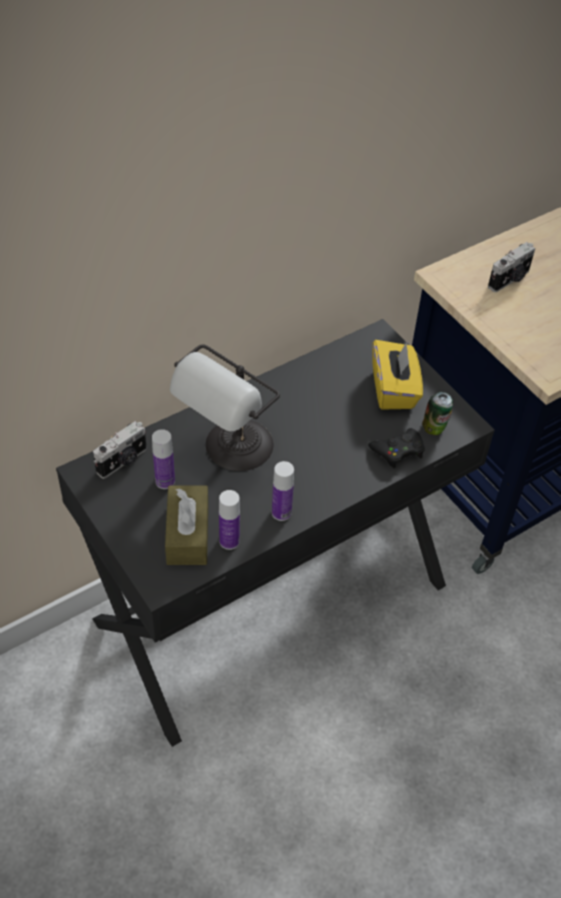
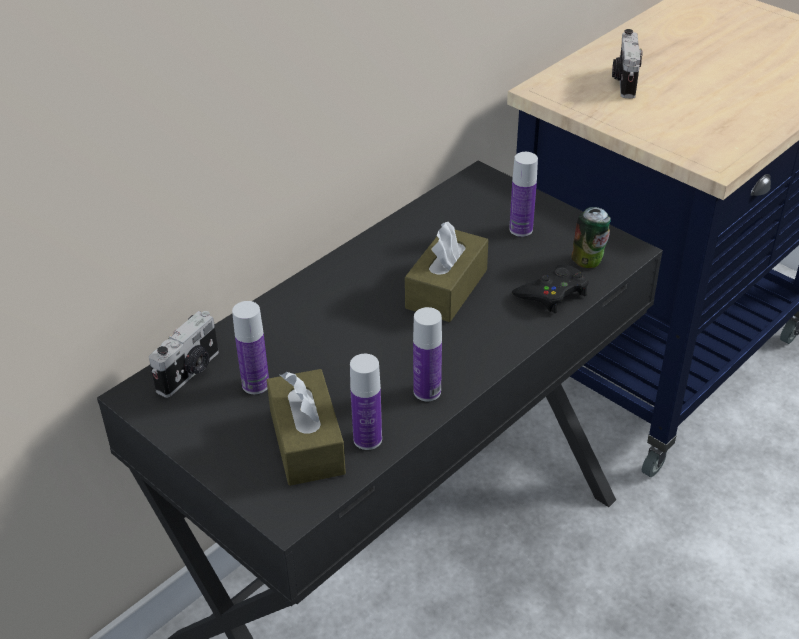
camera: 10 degrees left, 10 degrees down
table lamp [170,344,280,471] -> none
yellow tissue box [372,340,423,410] -> bottle [509,152,538,237]
camera [488,242,535,292] -> camera turned 150 degrees clockwise [612,29,643,99]
none -> brown tissue box [405,222,488,322]

